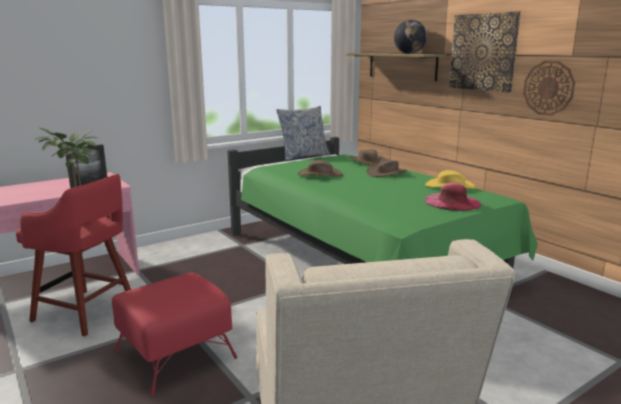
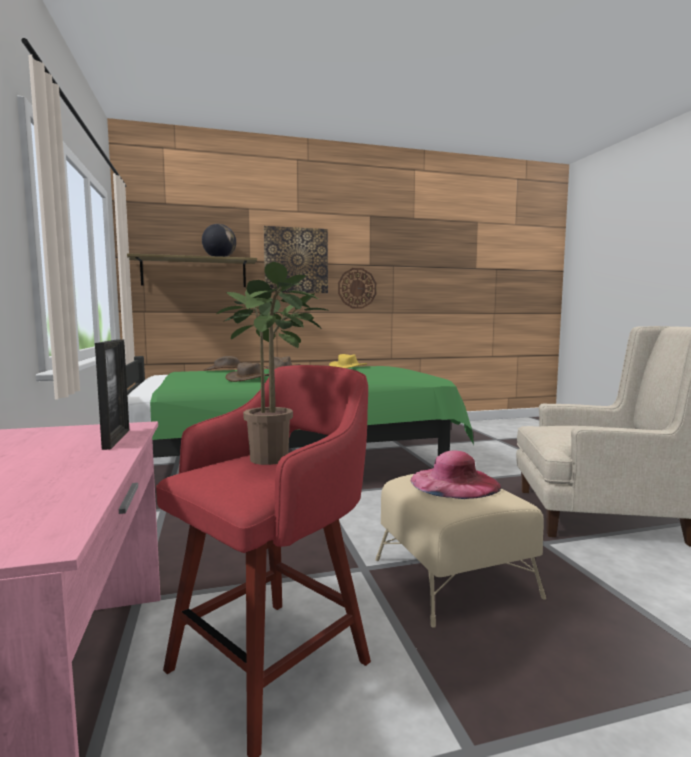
camera: 70 degrees left, 10 degrees down
red ottoman [112,272,238,396] -> beige ottoman [375,474,546,628]
pillow [276,106,330,161] -> none
pink hat [424,183,481,211] -> pink hat moved to [411,451,502,499]

